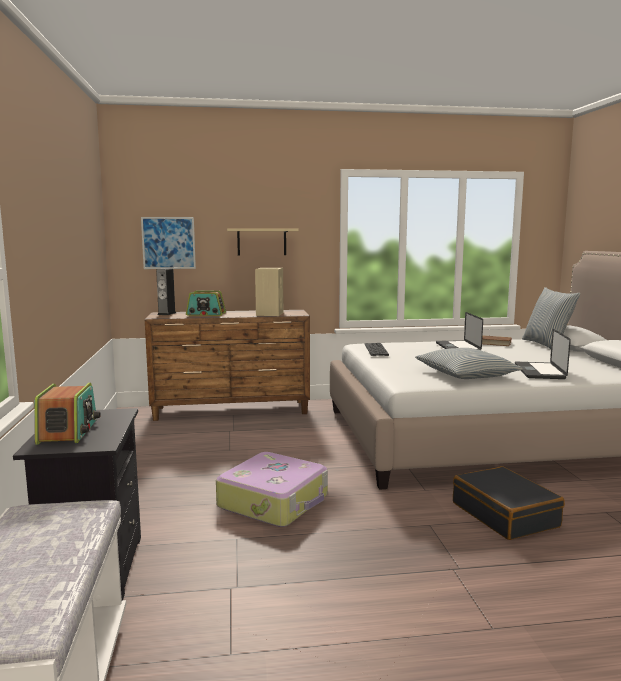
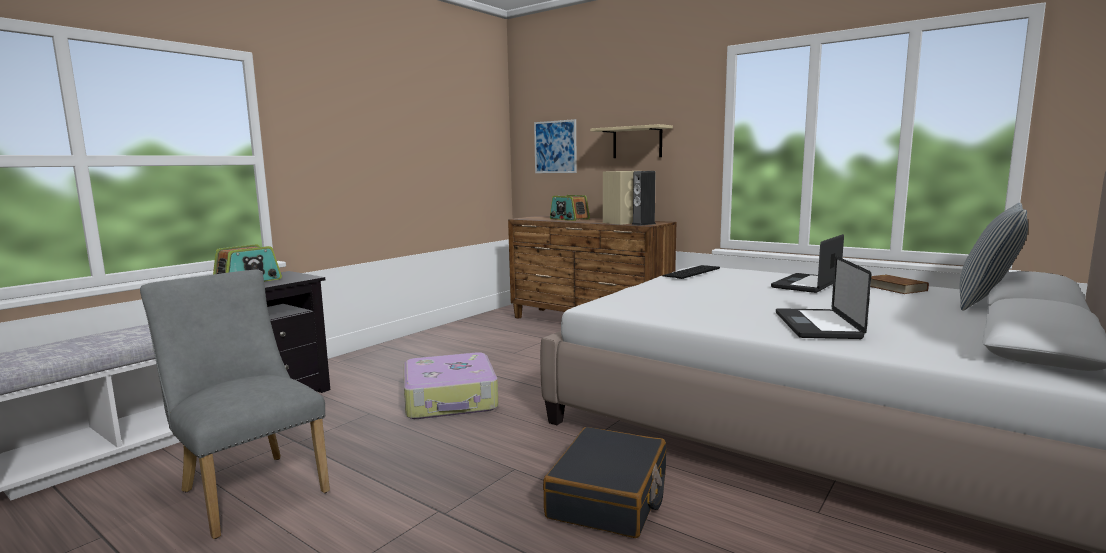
camera: 45 degrees right, 0 degrees up
speaker [156,268,176,315] -> speaker moved to [631,171,656,226]
pillow [415,348,523,379] -> none
laptop [515,329,571,379] -> laptop turned 45 degrees counterclockwise [776,256,871,339]
none -> grey chair [140,270,330,539]

